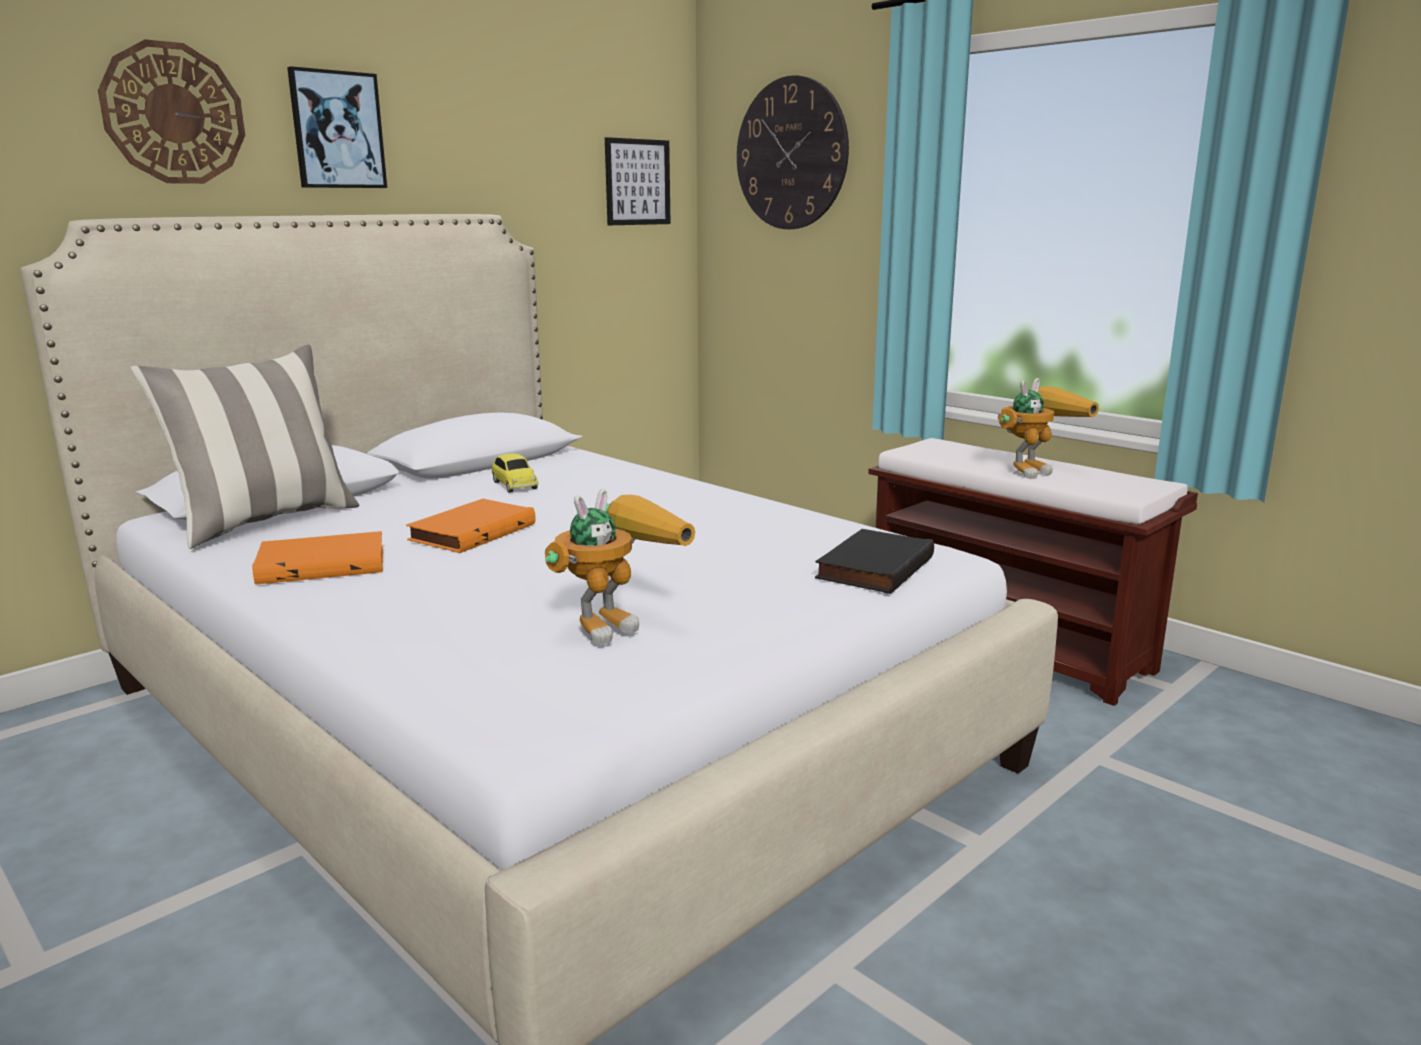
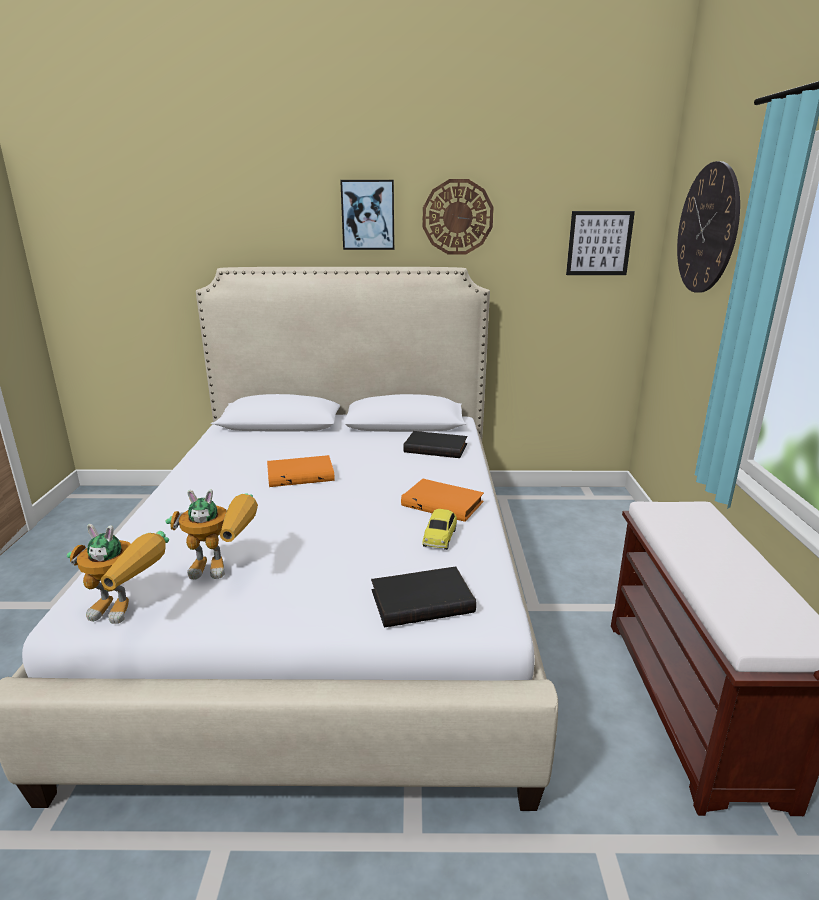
camera: 45 degrees right, 5 degrees up
wall clock [98,39,245,184] -> wall clock moved to [423,179,494,254]
pillow [131,344,359,549] -> none
orange book [252,531,383,585] -> orange book moved to [401,479,484,522]
toy car [492,453,538,493] -> toy car moved to [422,509,457,550]
toy robot [998,378,1099,479] -> toy robot moved to [67,524,169,624]
none -> black book [403,431,467,458]

